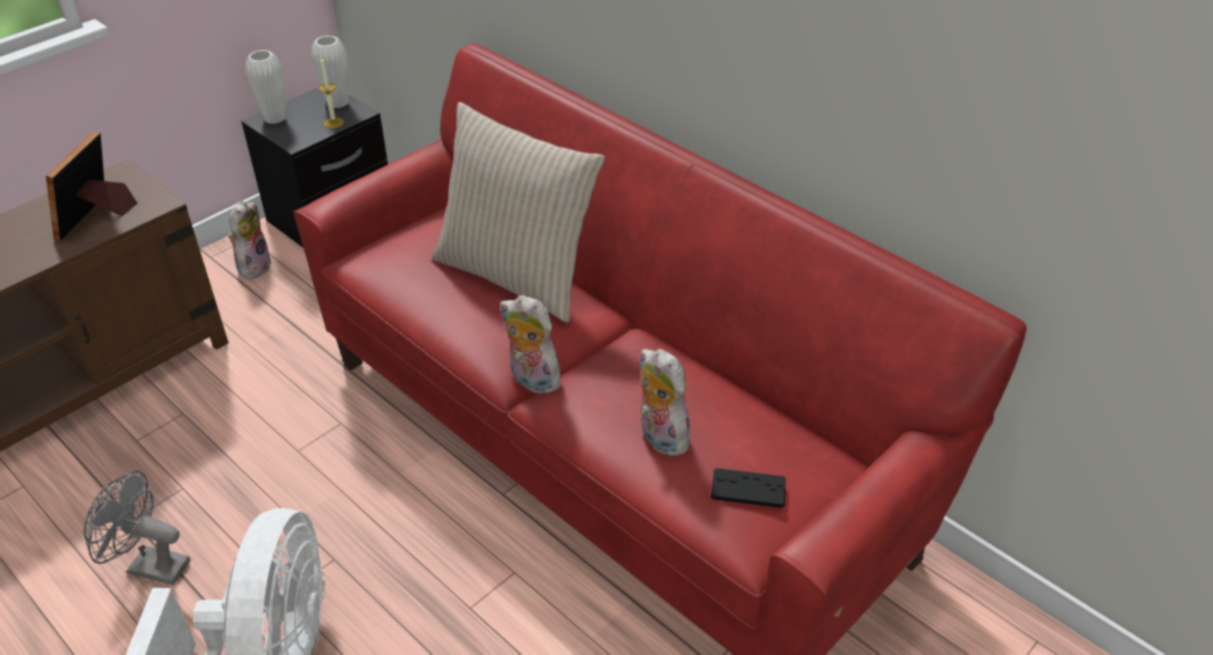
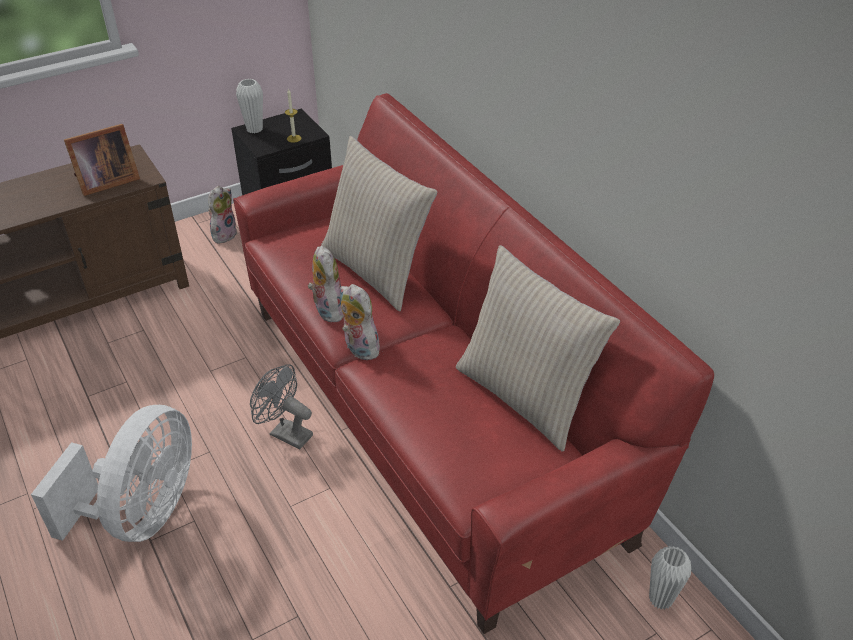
camera: 15 degrees right, 0 degrees up
picture frame [46,131,138,241] -> picture frame turned 150 degrees counterclockwise [64,124,140,196]
grey fan [84,471,190,585] -> grey fan moved to [250,364,313,449]
white vase [311,35,348,108] -> white vase moved to [649,546,692,610]
plush toy [640,349,695,456] -> plush toy moved to [308,245,344,322]
black game controller [711,468,786,508] -> none
none -> beige pillow [456,245,620,452]

